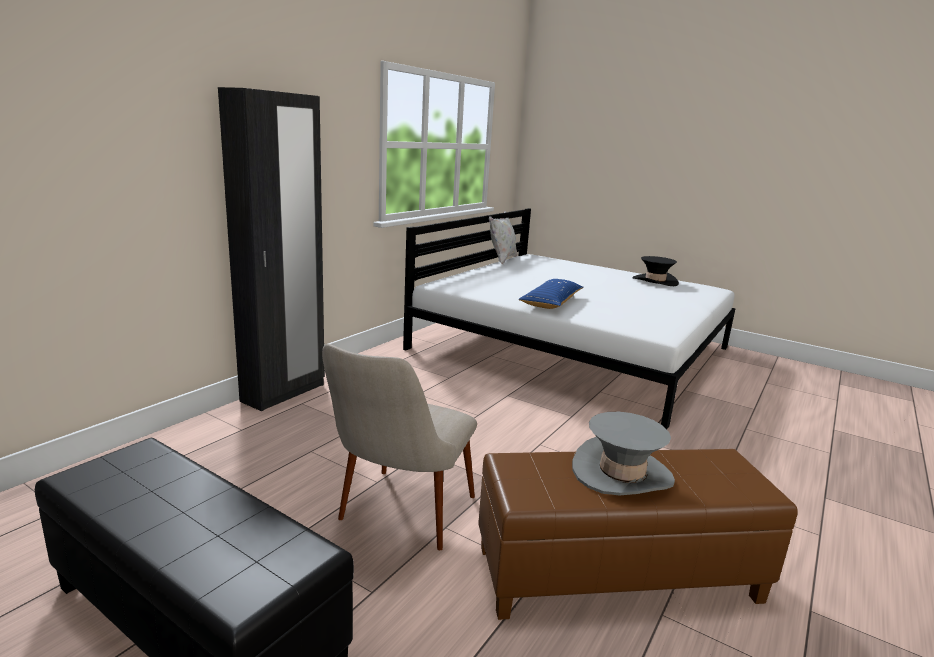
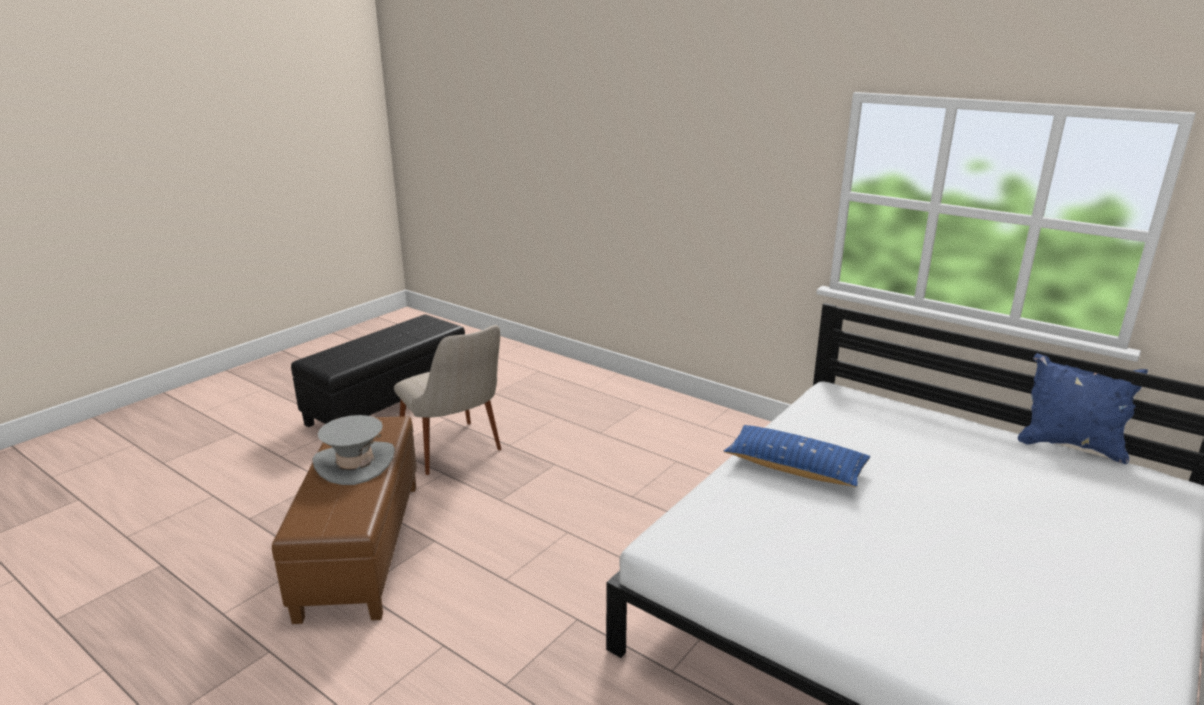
camera: 95 degrees right, 5 degrees up
black wardrobe [218,87,325,411] -> none
beige chair [322,344,477,550] -> beige chair turned 150 degrees counterclockwise [394,325,501,475]
white pillow [489,211,518,264] -> blue pillow [1018,353,1148,465]
black hat [633,256,679,286] -> none

